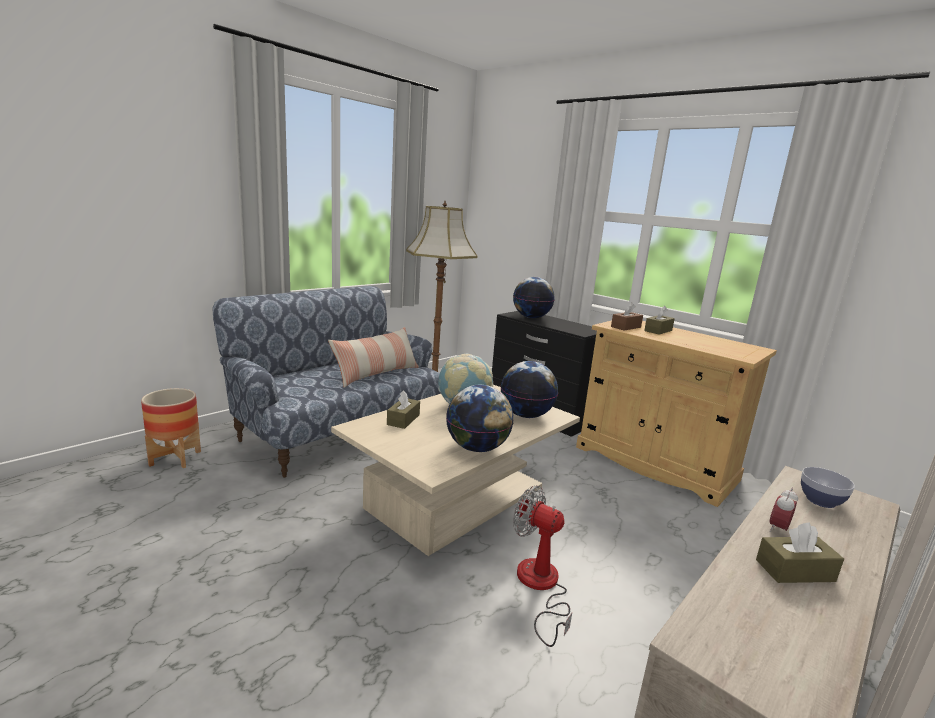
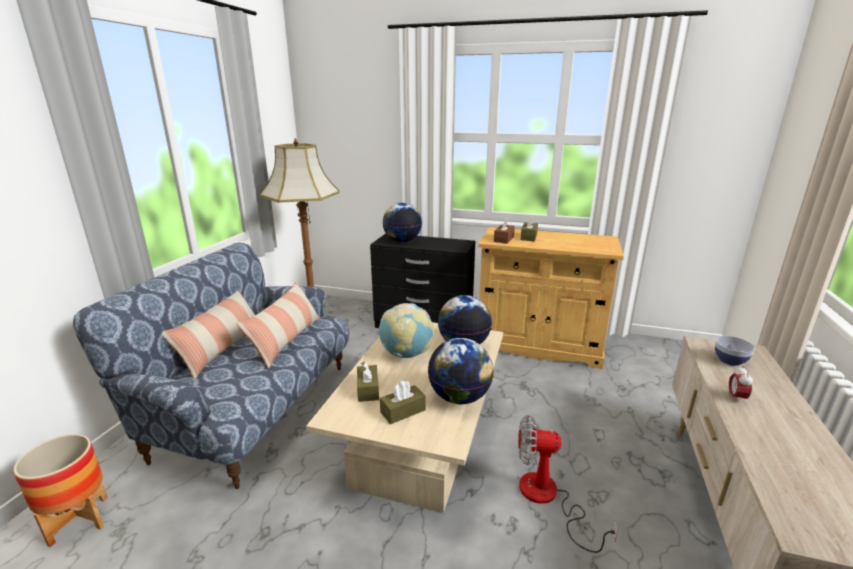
camera: 25 degrees left, 5 degrees up
brown tissue box [756,523,844,583] -> brown tissue box moved to [380,381,426,424]
none -> pillow [162,291,255,380]

